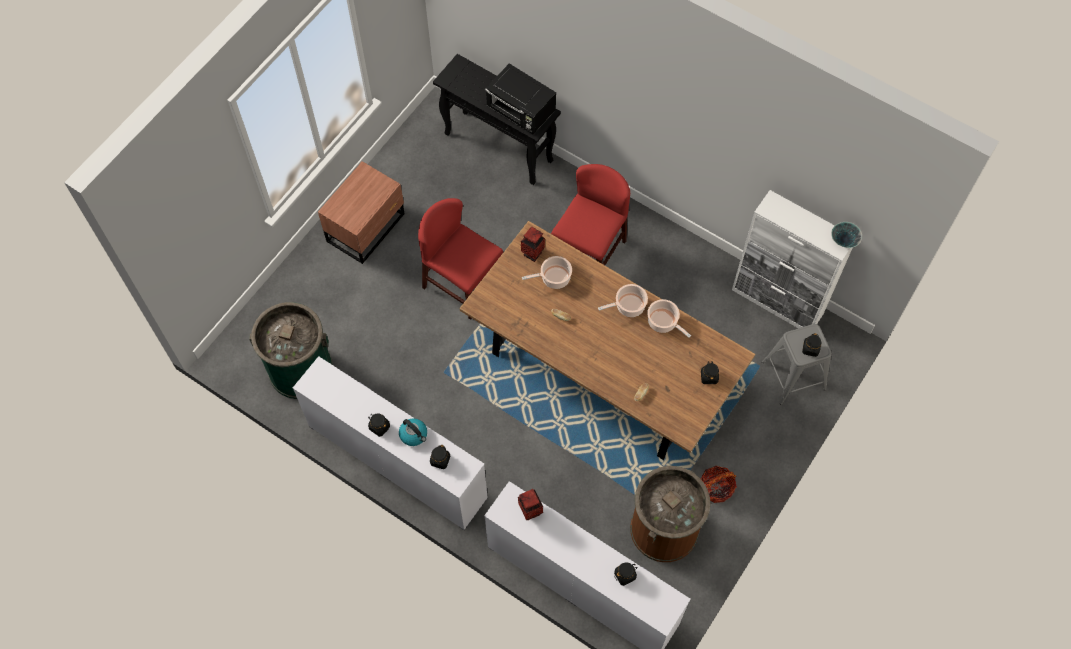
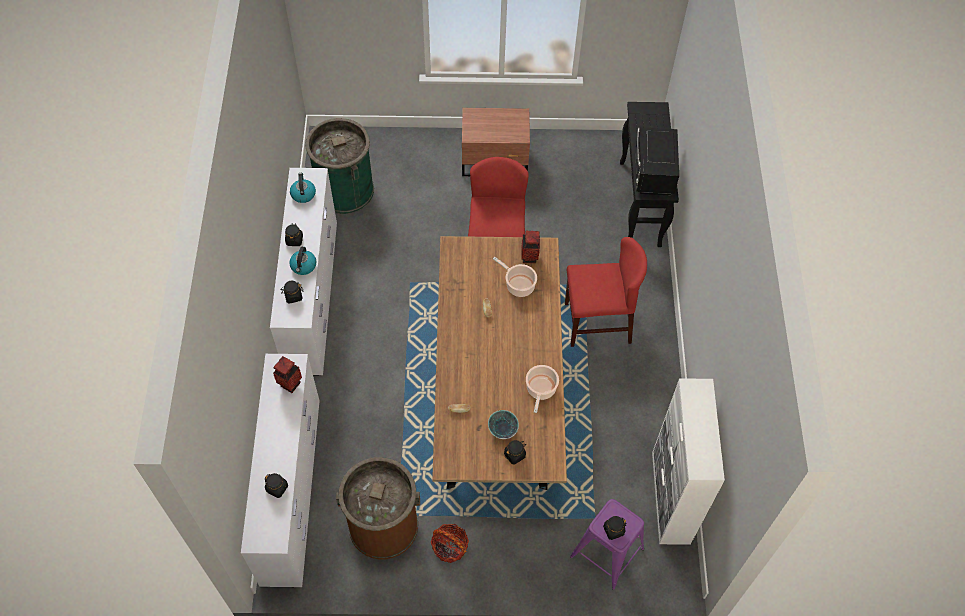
camera: 55 degrees right, 5 degrees down
cooking pot [598,284,648,317] -> none
grey stool [762,324,832,404] -> purple stool [570,499,644,590]
bowl [831,222,862,248] -> bowl moved to [488,410,519,439]
none -> kettle [290,173,316,203]

